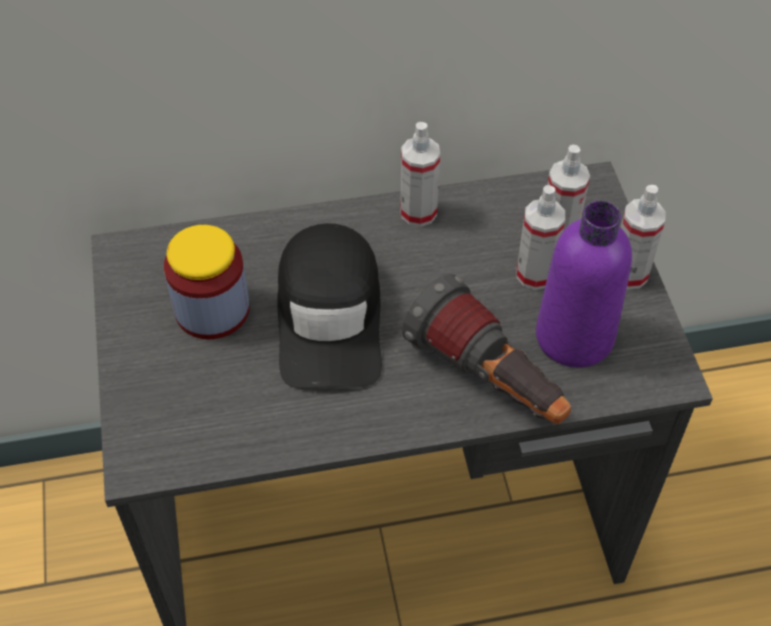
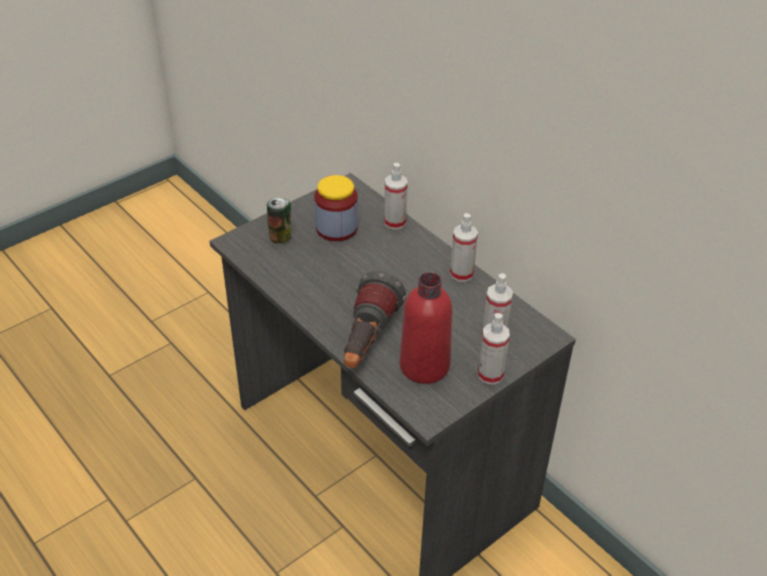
camera: 60 degrees right, 10 degrees down
black cap [277,223,382,389] -> none
spray bottle [516,185,565,290] -> spray bottle moved to [384,163,408,230]
purple bottle [536,201,632,368] -> red bottle [400,272,452,384]
none -> can [267,198,291,243]

